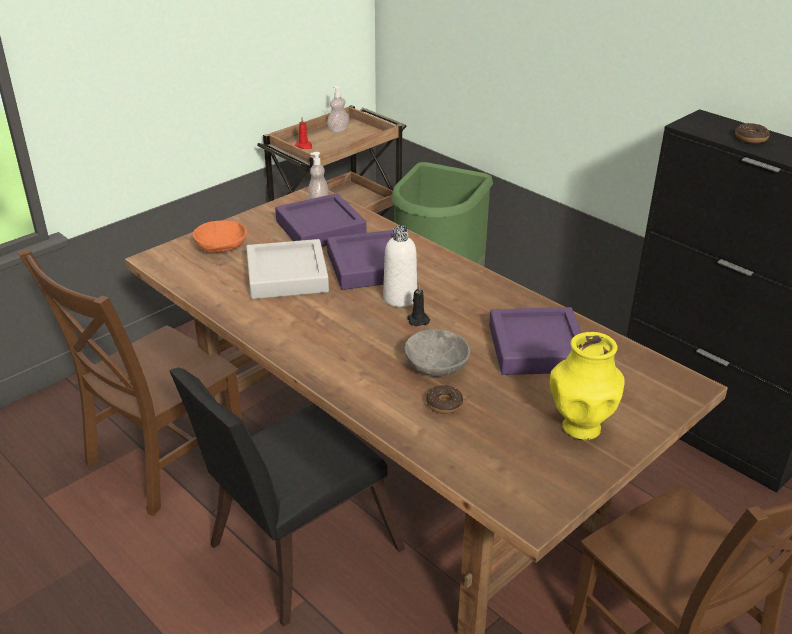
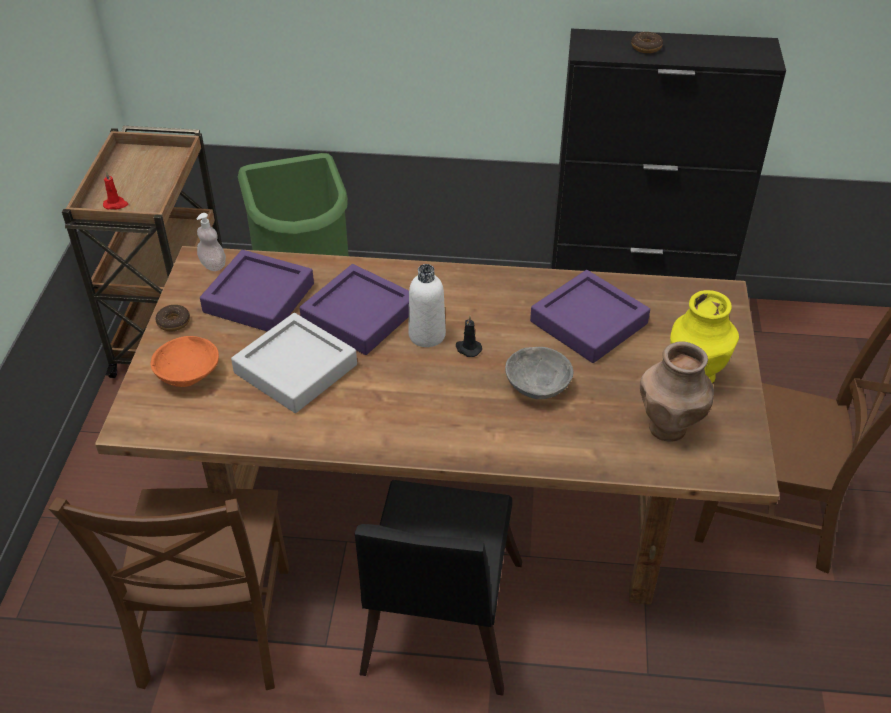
camera: 40 degrees left, 10 degrees up
soap dispenser [327,86,349,132] -> none
donut [426,385,463,414] -> donut moved to [156,305,190,331]
none -> brown vase [640,341,714,441]

